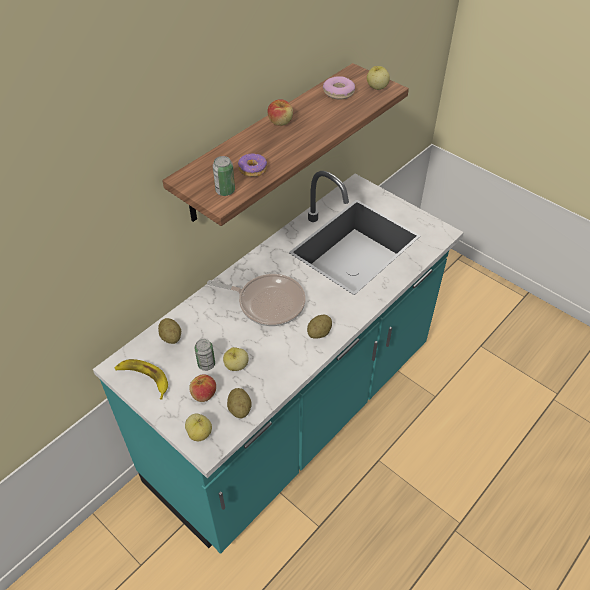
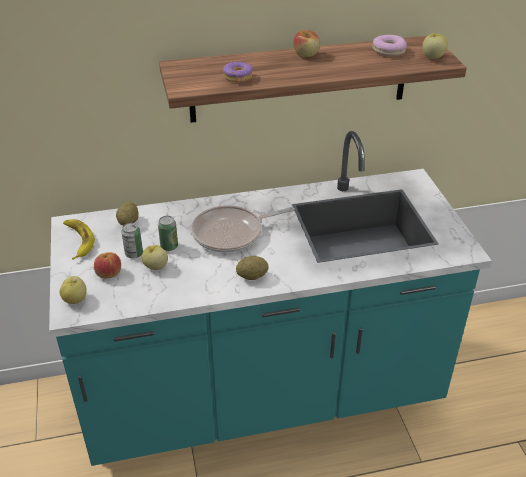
camera: 35 degrees right, 10 degrees down
frying pan [207,274,306,326] -> frying pan turned 105 degrees clockwise [191,205,295,253]
can [213,156,235,196] -> can moved to [158,216,178,251]
potato [227,388,252,418] -> none

